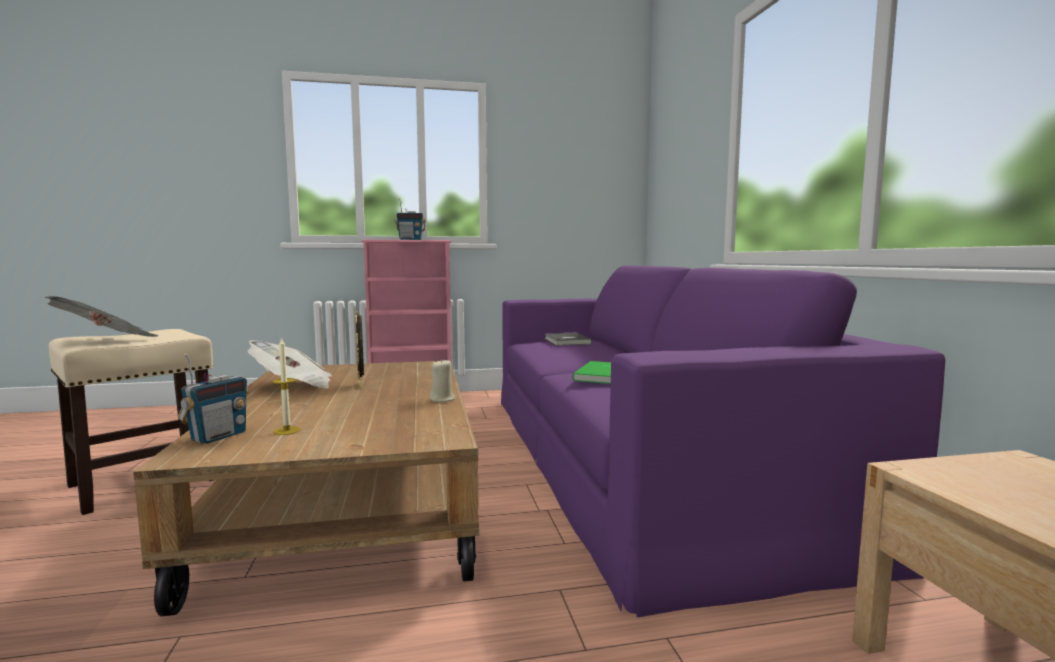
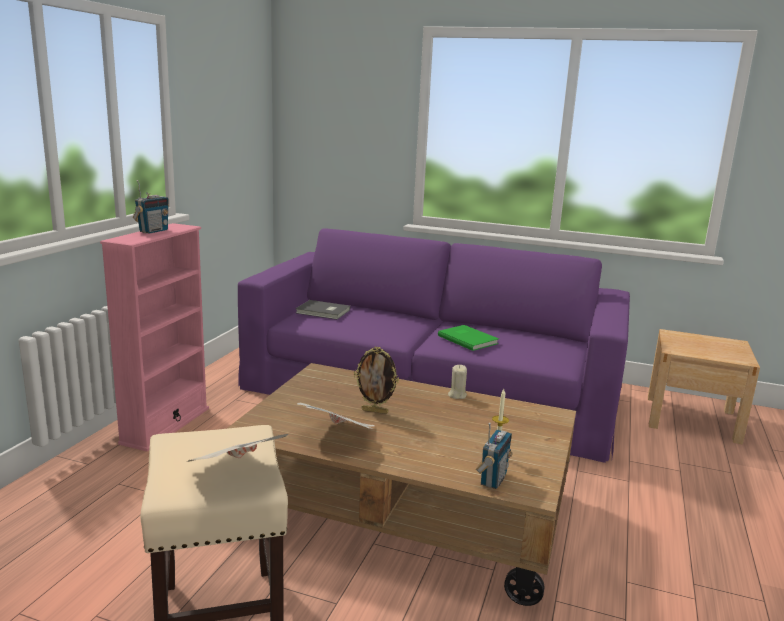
camera: 60 degrees left, 10 degrees up
radio [178,354,249,444] -> radio turned 60 degrees clockwise [475,422,513,489]

